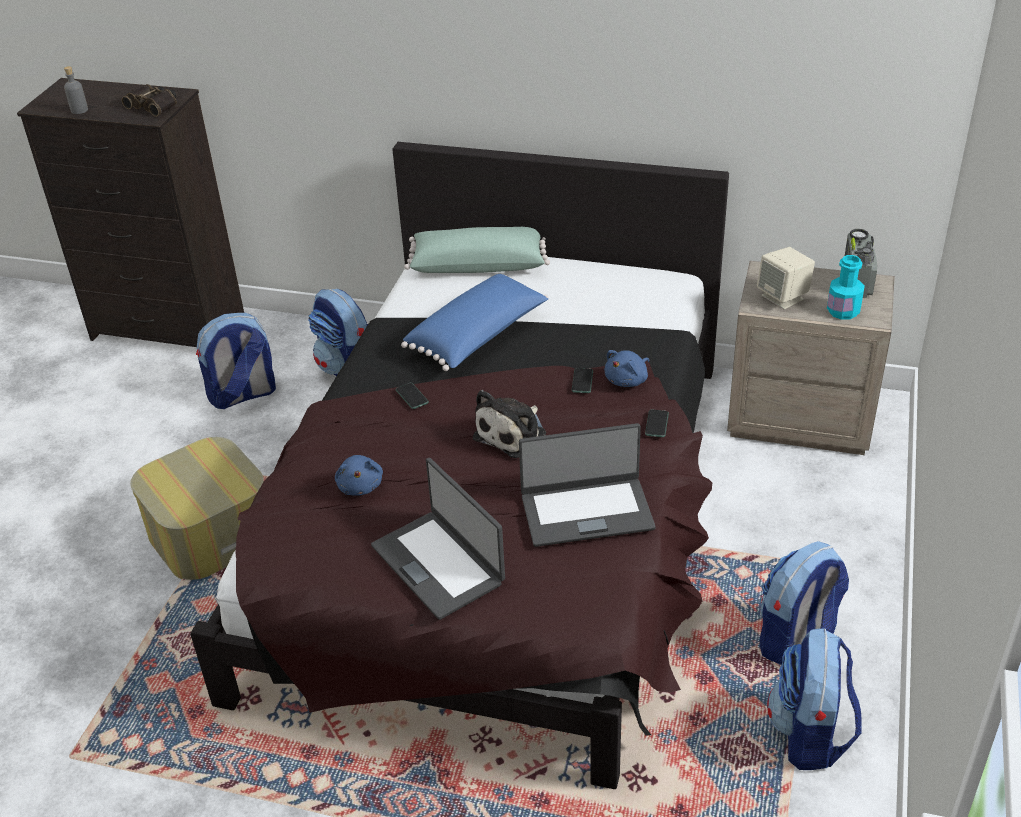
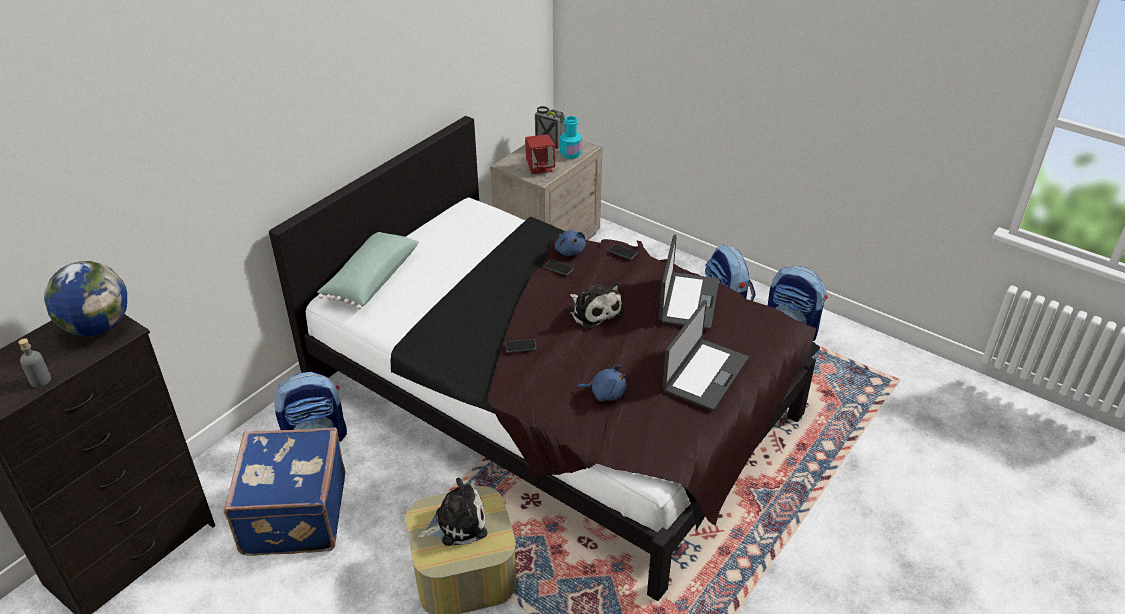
camera: 70 degrees left, 0 degrees up
binoculars [122,84,177,117] -> globe [44,261,127,337]
backpack [196,313,276,409] -> blue suitcase [224,428,345,556]
laptop [371,458,505,620] -> laptop turned 45 degrees counterclockwise [662,300,749,411]
blue pillow [401,274,548,371] -> none
beige speaker [757,247,815,309] -> red speaker [525,134,555,174]
none -> plush toy [418,477,487,546]

